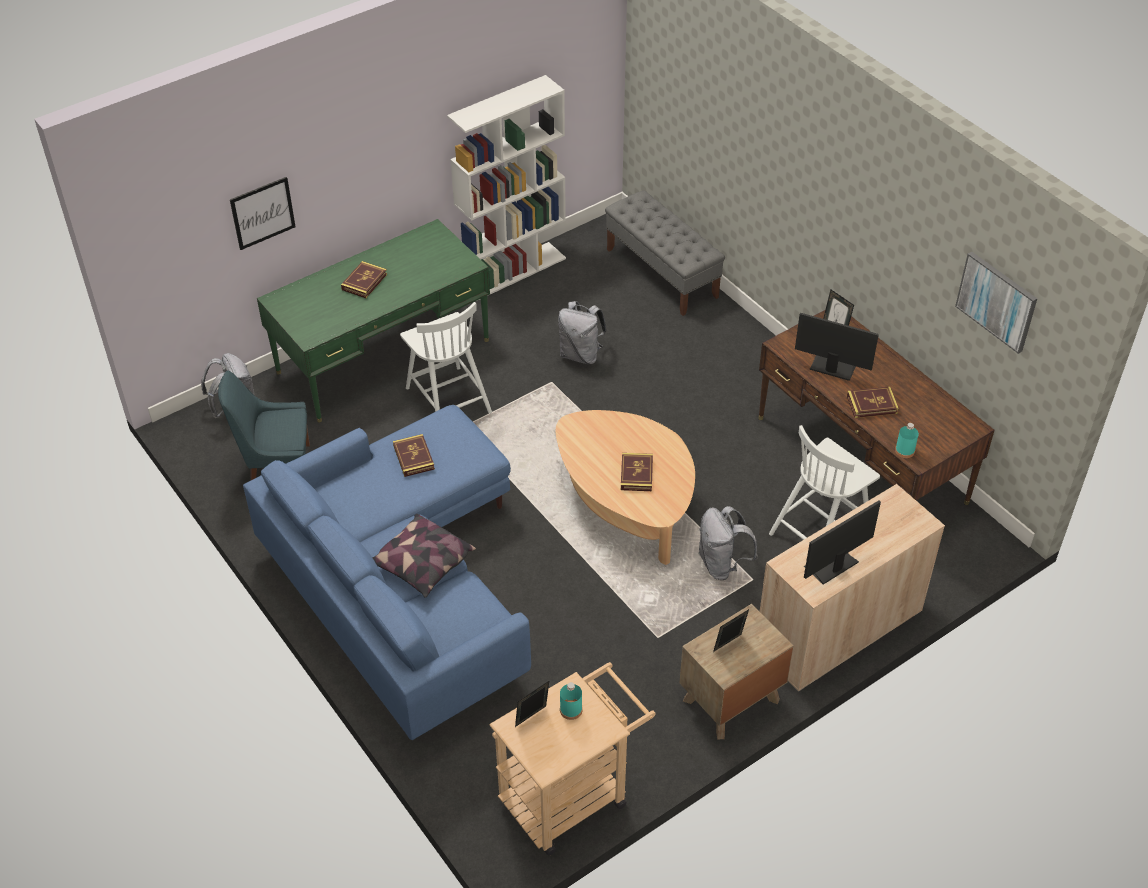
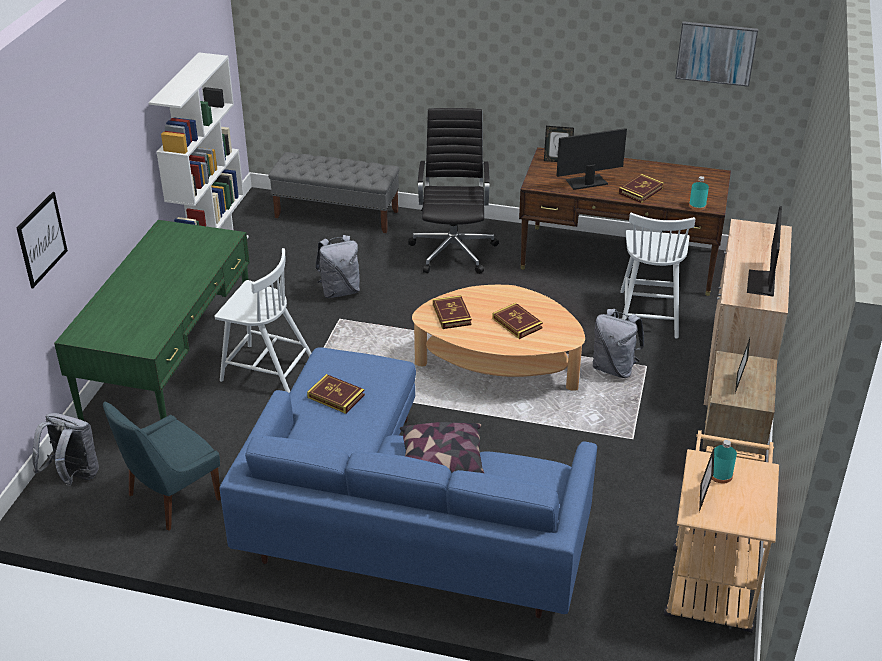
camera: 40 degrees left, 10 degrees down
book [341,261,387,298] -> book moved to [433,295,472,329]
none -> black office chair [408,108,499,274]

